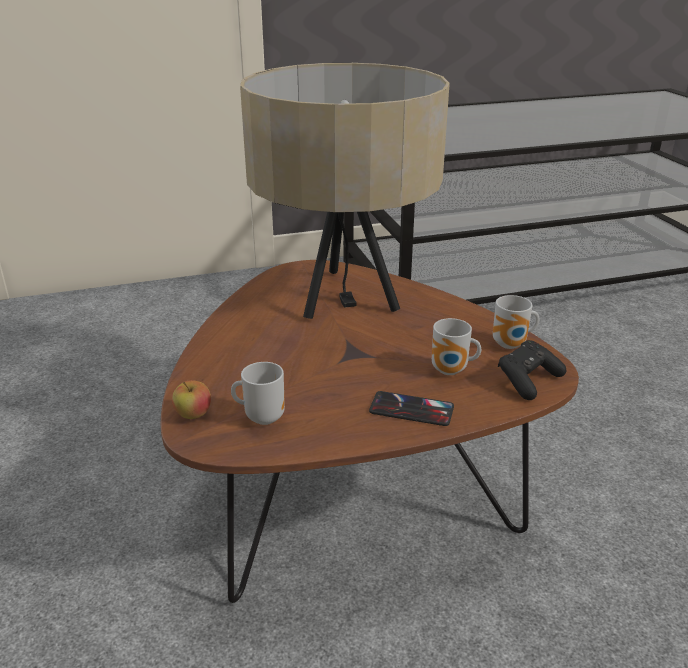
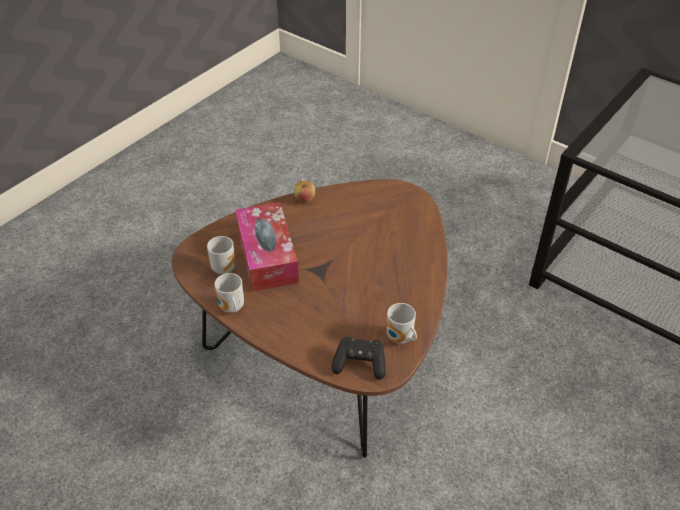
camera: 55 degrees right, 15 degrees up
apple [172,380,211,419] -> apple moved to [294,180,315,203]
beige table lamp [240,63,450,319] -> none
phone [369,391,454,426] -> none
mug [432,318,481,375] -> mug moved to [214,273,244,313]
none -> tissue box [235,202,299,292]

